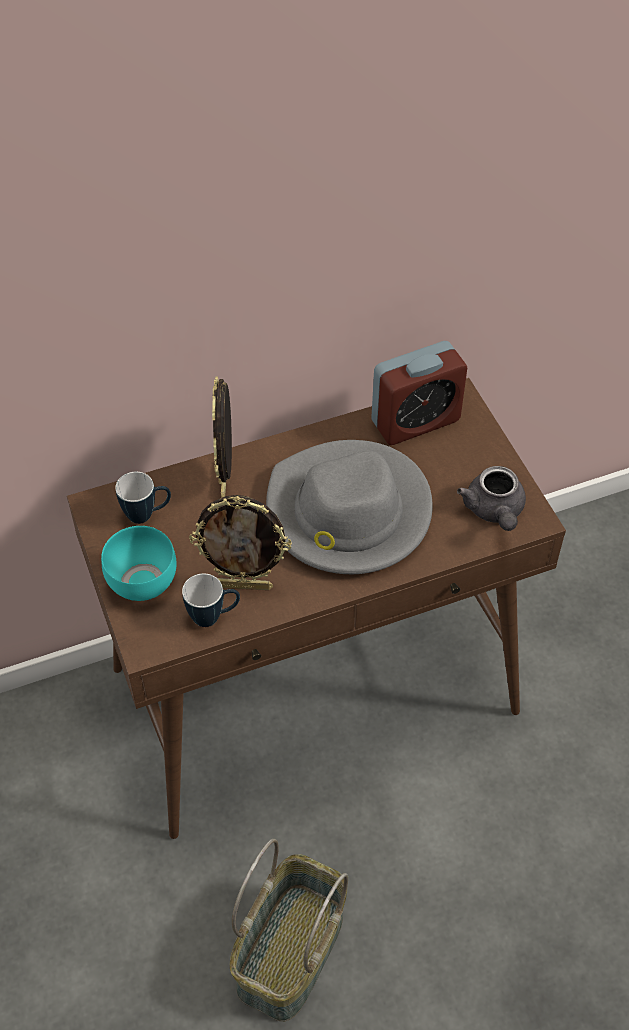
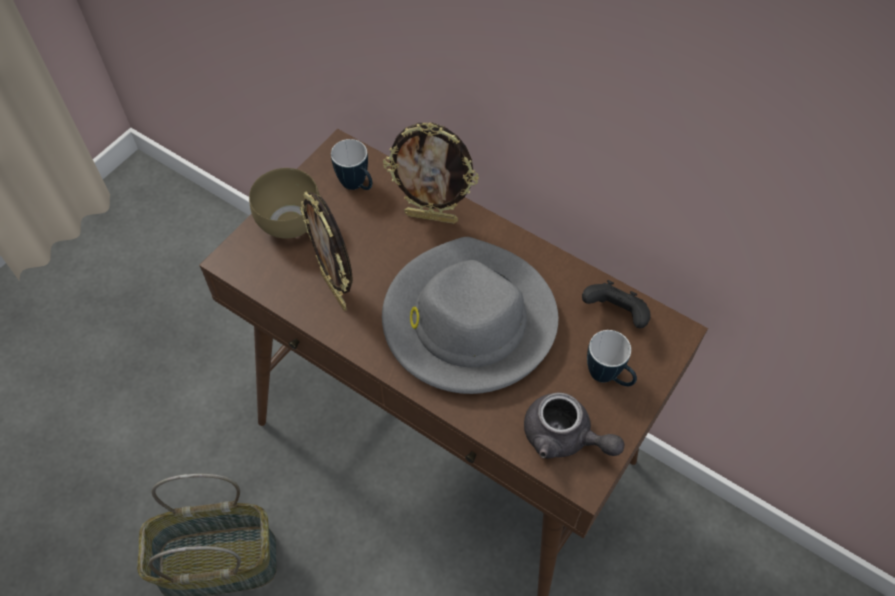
camera: 55 degrees right, 5 degrees up
turquoise bowl [101,526,177,601] -> brown bowl [249,168,320,239]
mug [182,573,240,627] -> mug moved to [587,330,637,386]
picture frame [212,376,232,498] -> picture frame turned 135 degrees counterclockwise [383,122,479,224]
alarm clock [371,341,467,445] -> black game controller [582,280,651,328]
grey teapot [457,466,526,531] -> grey teapot turned 105 degrees counterclockwise [524,392,625,459]

